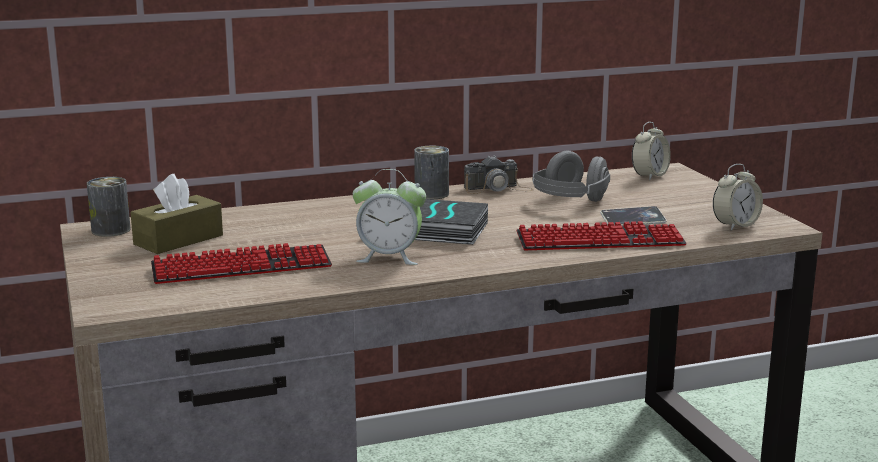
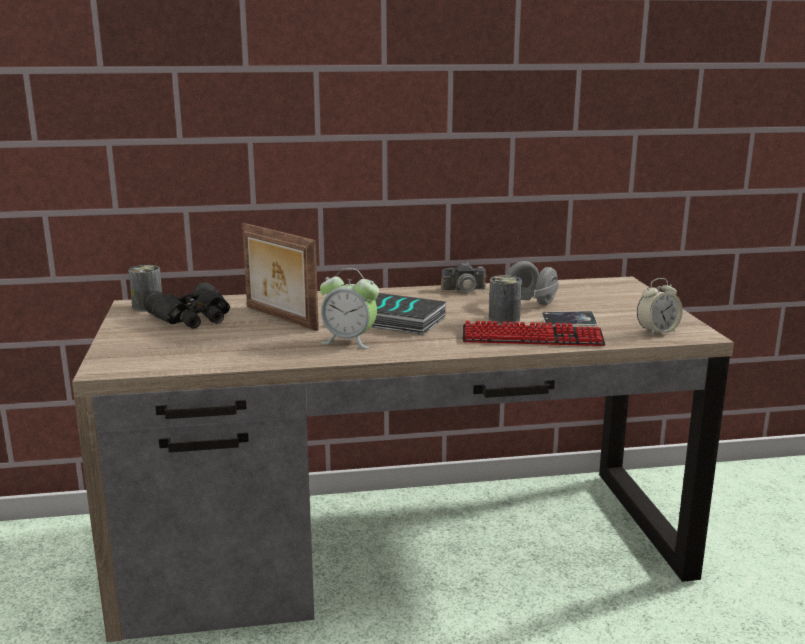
camera: 10 degrees right, 0 degrees up
brown tissue box [130,174,223,254] -> black binoculars [143,282,230,329]
keyboard [151,243,332,284] -> none
can [414,146,449,199] -> can moved to [489,275,522,324]
alarm clock [632,122,671,180] -> none
none -> picture frame [242,223,319,331]

